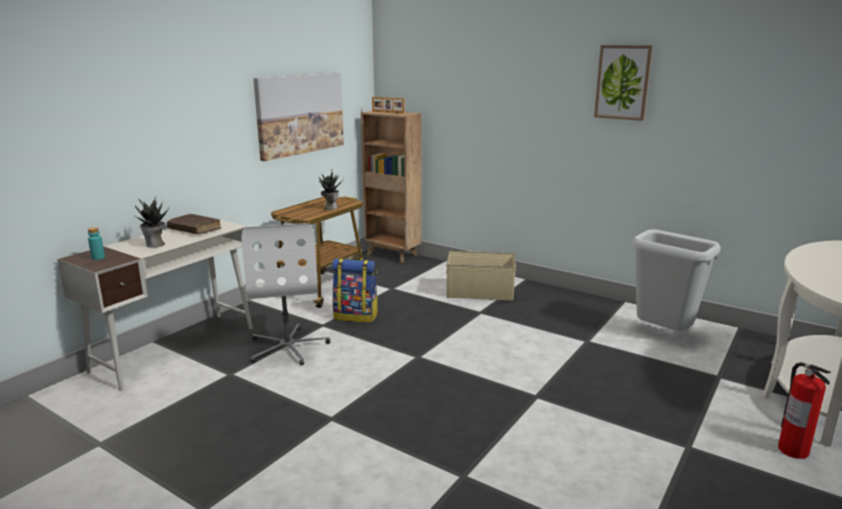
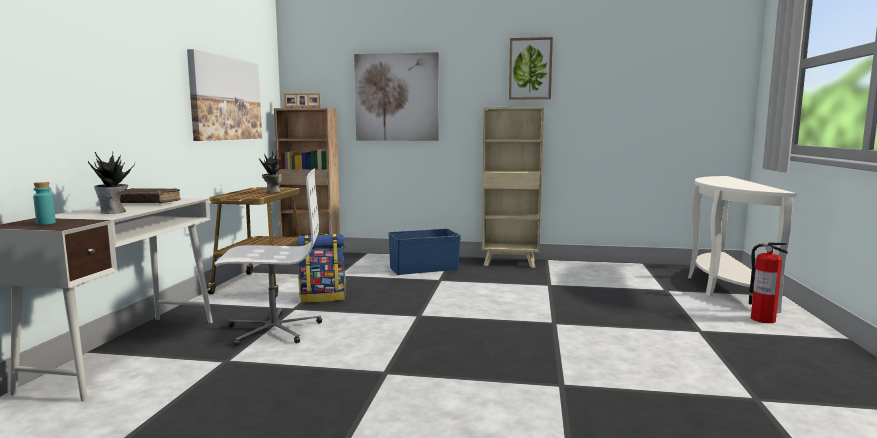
camera: 25 degrees left, 10 degrees down
white office chair [242,223,330,365] -> white office chair turned 60 degrees counterclockwise [214,168,322,346]
beige storage box [446,251,516,300] -> blue storage box [388,229,461,275]
grey trash can [632,229,721,331] -> none
none -> picture [354,52,439,141]
none -> beige bookcase [482,107,544,268]

